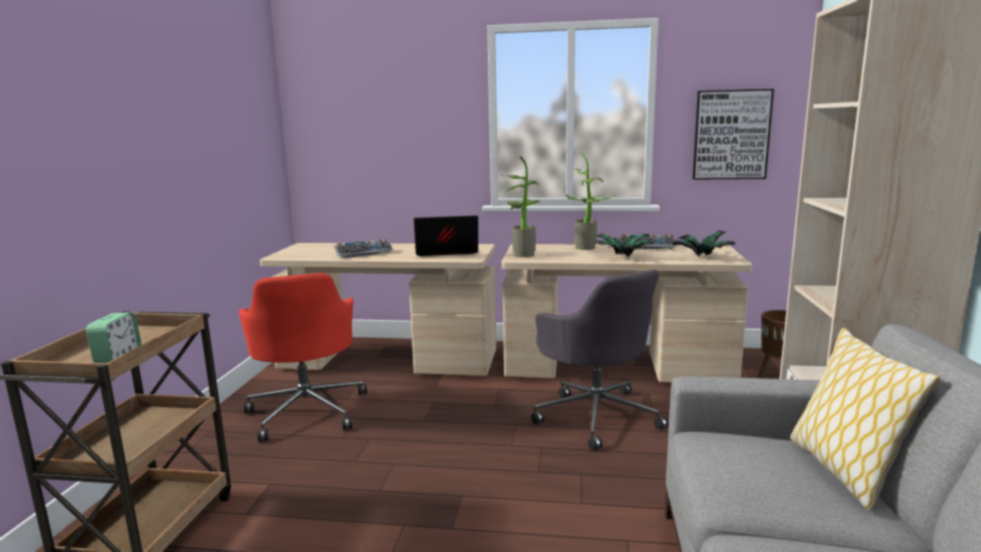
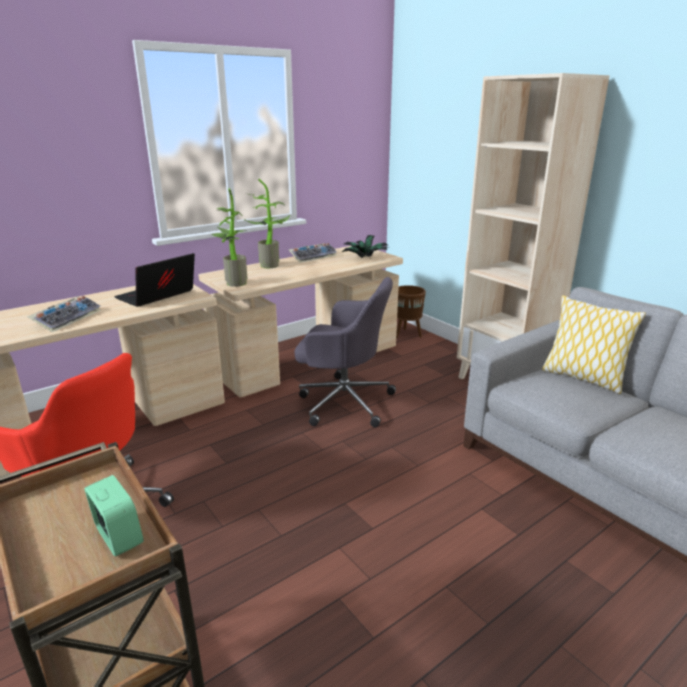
camera: 45 degrees left, 10 degrees up
potted plant [596,234,654,257] -> none
picture [692,89,774,180] -> none

